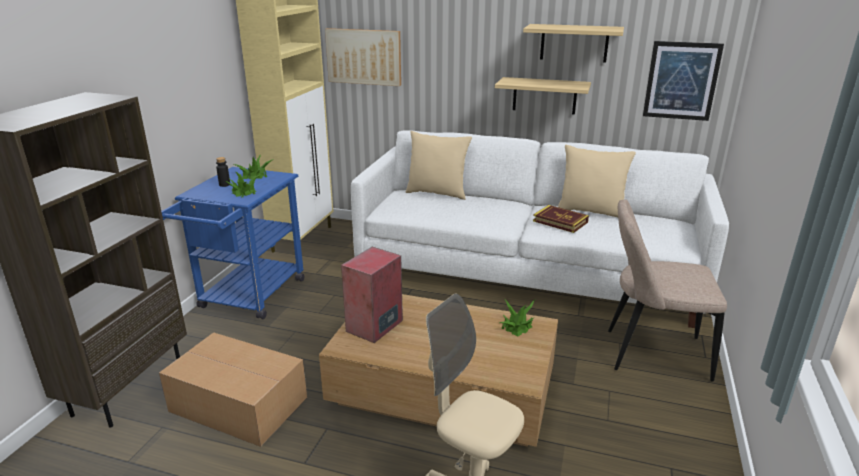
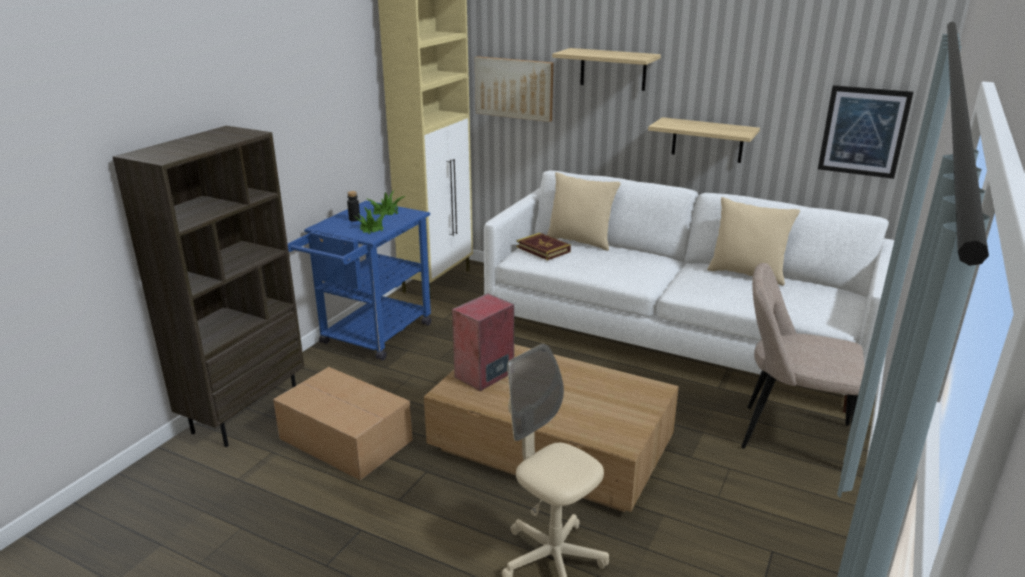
camera: 10 degrees right, 0 degrees up
potted plant [500,298,536,336] -> none
shelf [523,24,624,63] -> shelf moved to [552,48,661,91]
book [533,205,589,233] -> book moved to [517,233,571,260]

